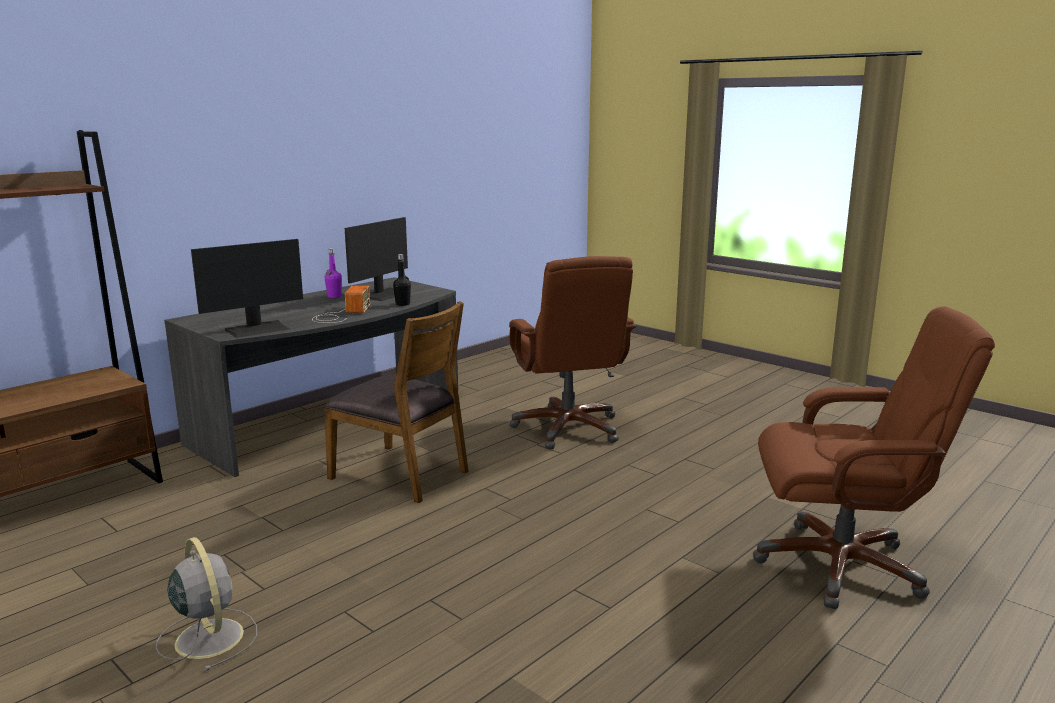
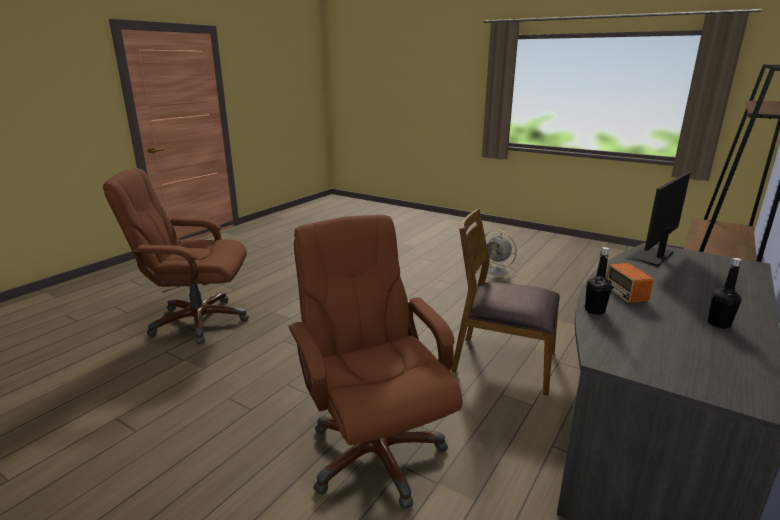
camera: 170 degrees right, 5 degrees up
purple bottle [324,248,342,298] -> black bottle [708,258,742,329]
monitor [345,217,408,301] -> none

